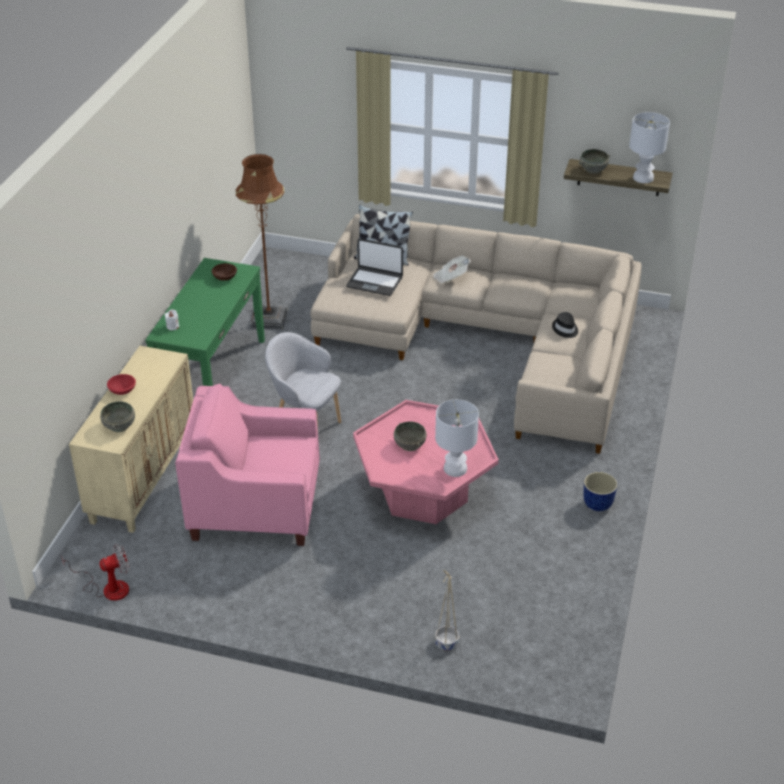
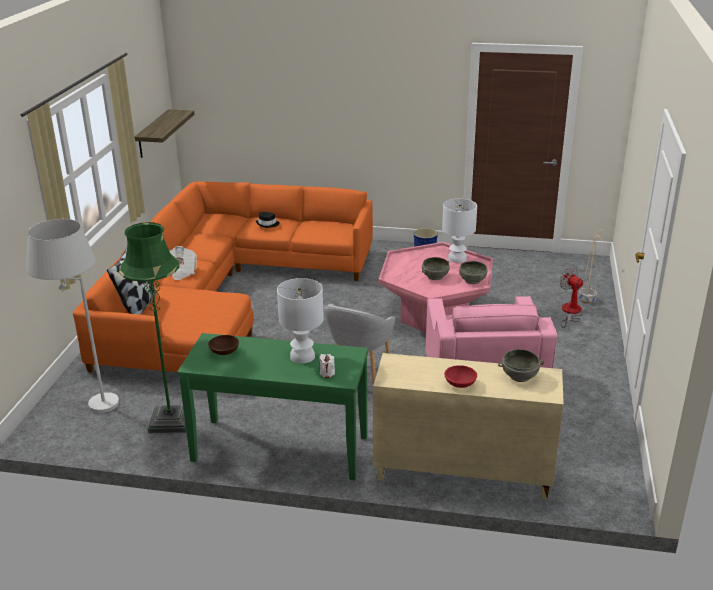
camera: 95 degrees left, 10 degrees down
fan [61,544,130,601] -> fan moved to [560,268,583,328]
brown floor lamp [236,154,288,330] -> green floor lamp [119,222,187,433]
beige sofa [310,214,641,454] -> orange sofa [73,181,373,372]
laptop [346,239,403,296] -> none
grey bowl [579,149,610,174] -> grey bowl moved to [459,261,488,284]
white table lamp [629,112,670,183] -> white table lamp moved to [277,278,324,364]
none -> white floor lamp [26,219,119,413]

